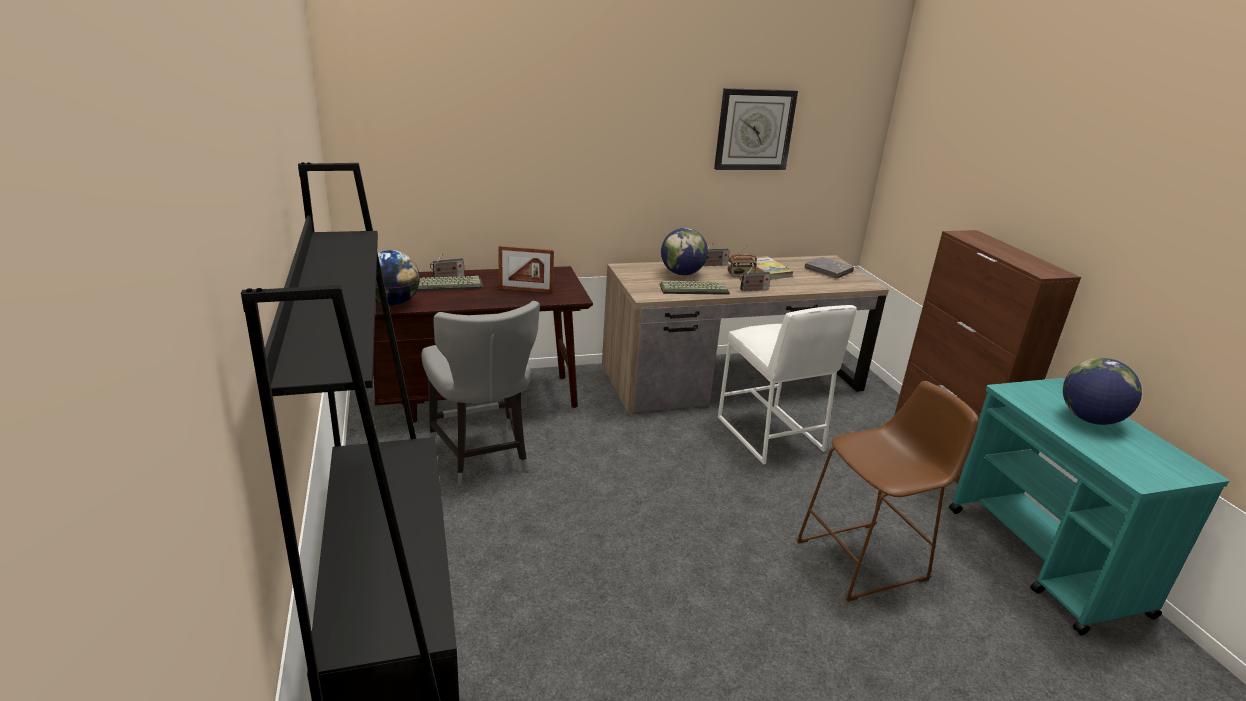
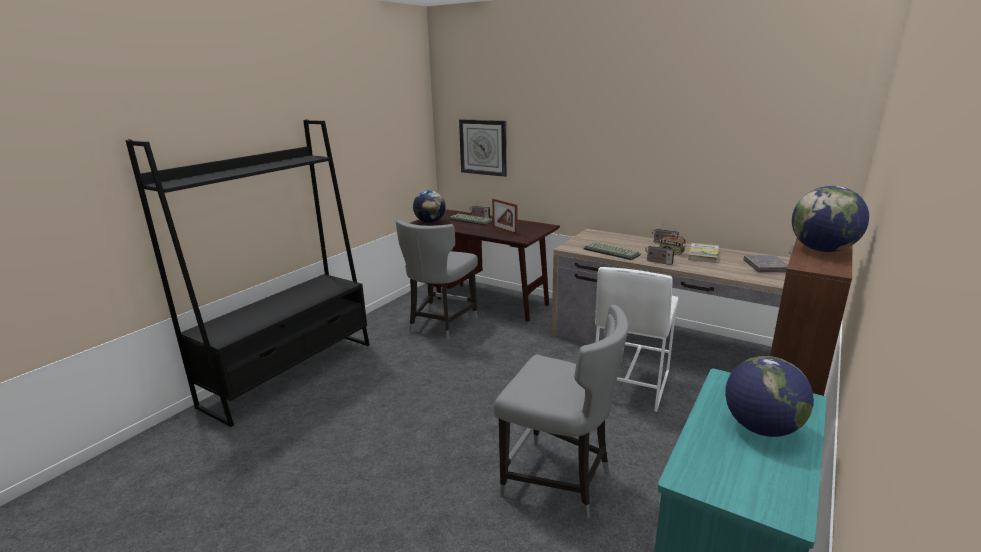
camera: 50 degrees right, 5 degrees down
globe [661,228,708,275] -> globe moved to [792,186,869,252]
wall clock [714,88,798,170] -> wall clock moved to [459,119,507,177]
brown stool [796,381,979,602] -> grey chair [494,305,629,519]

